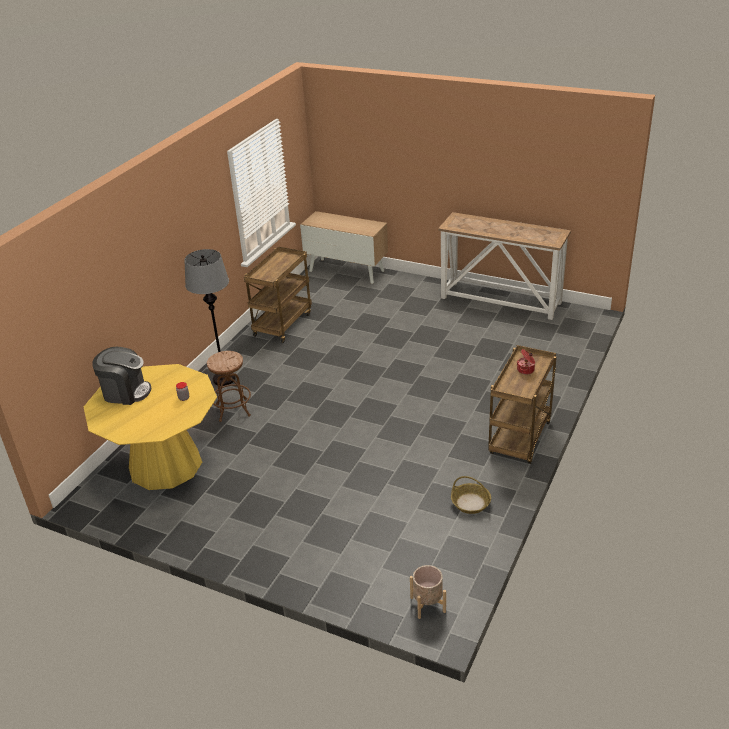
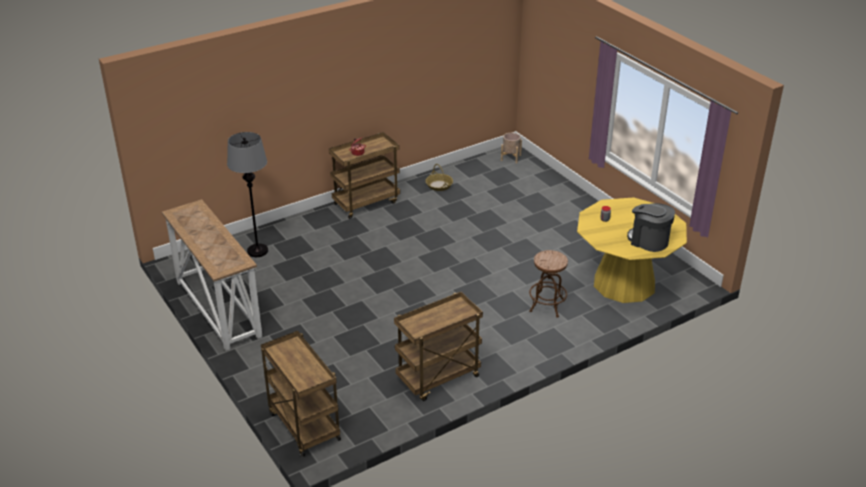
camera: 150 degrees left, 0 degrees up
grey floor lamp [184,249,236,386] -> grey floor lamp moved to [227,132,268,257]
cabinet [300,211,388,284] -> brown cart [261,331,341,457]

